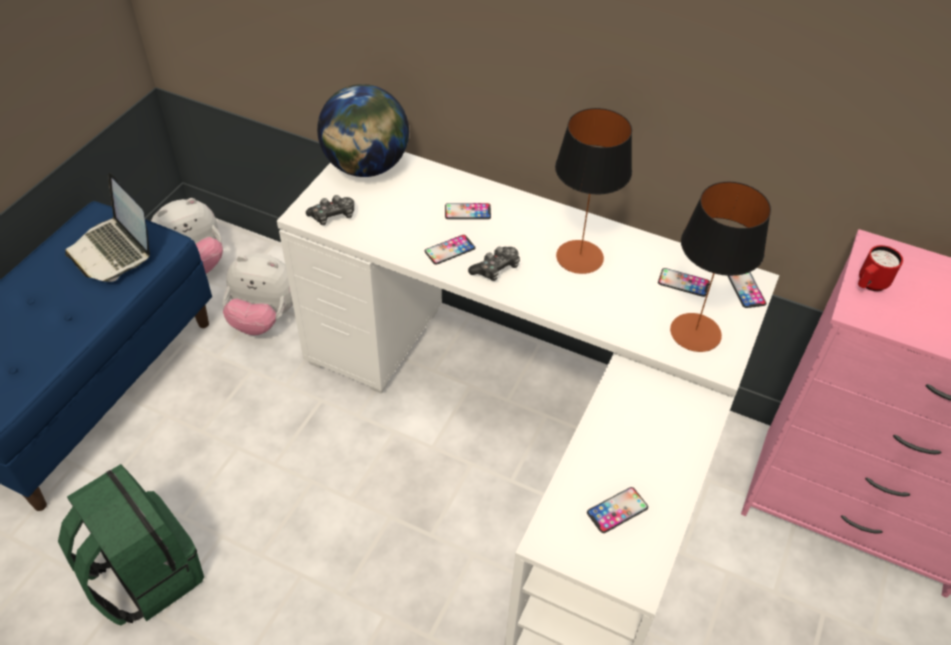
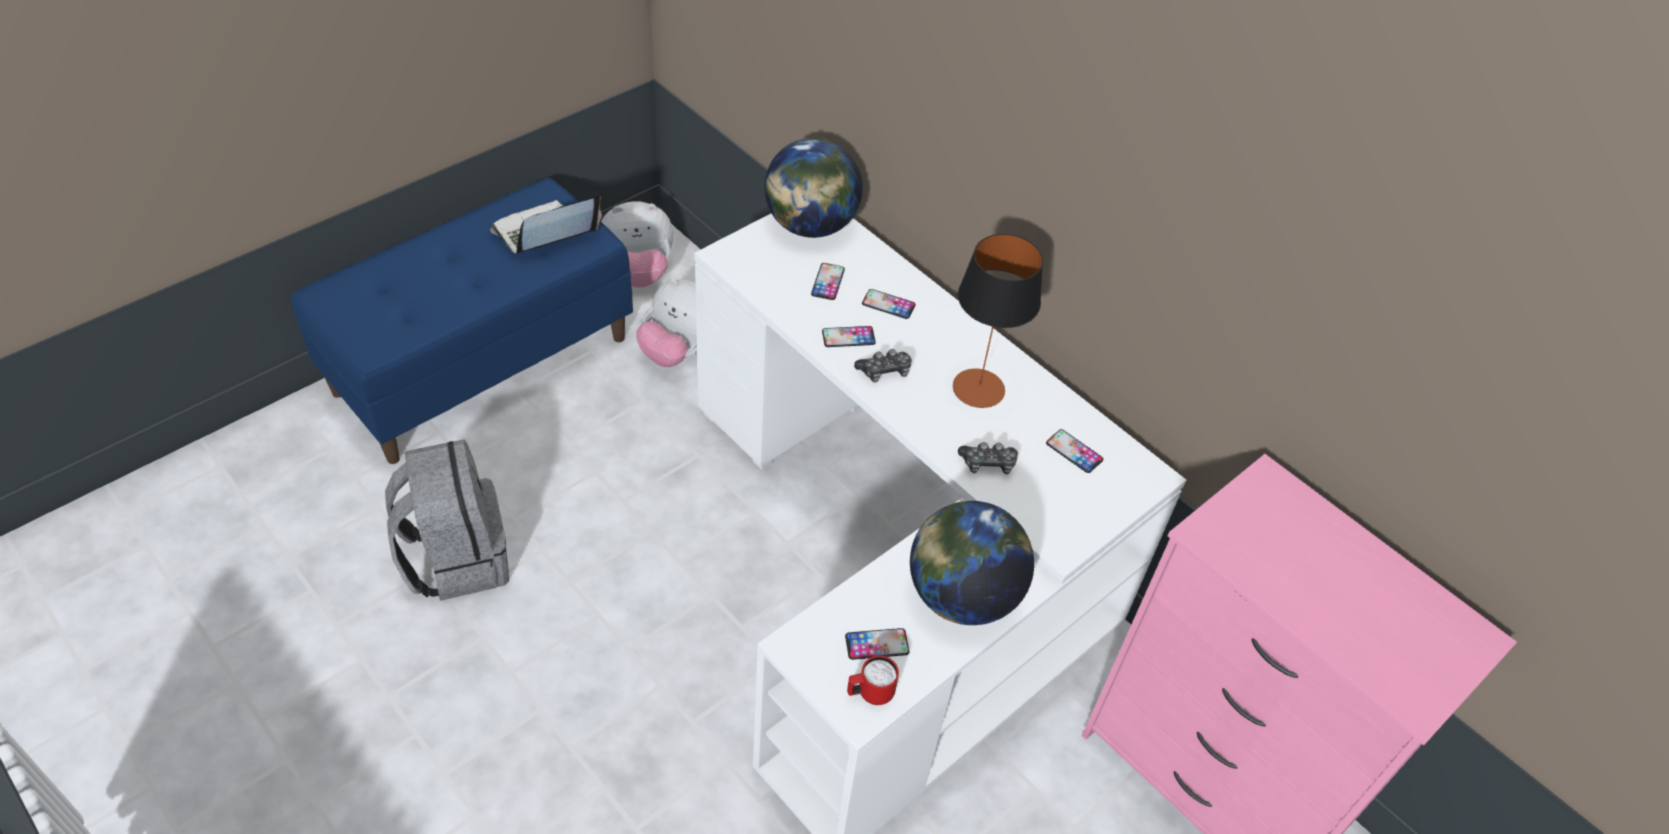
camera: 20 degrees right, 0 degrees up
green backpack [58,464,204,625] -> grey backpack [385,439,509,601]
laptop [65,173,150,282] -> laptop turned 75 degrees clockwise [490,195,602,254]
game controller [306,195,354,225] -> game controller moved to [958,442,1018,475]
table lamp [670,182,771,352] -> none
phone [728,272,766,308] -> phone moved to [811,263,845,300]
red mug [858,245,903,291] -> red mug moved to [847,655,899,705]
none -> globe [910,501,1034,625]

